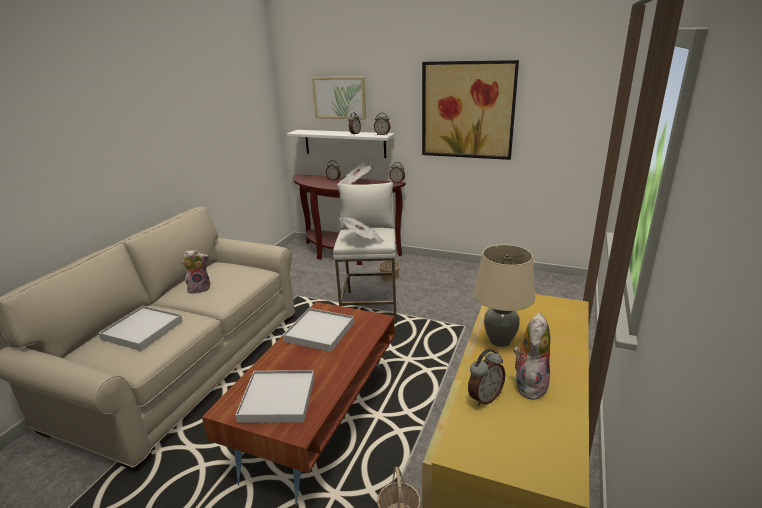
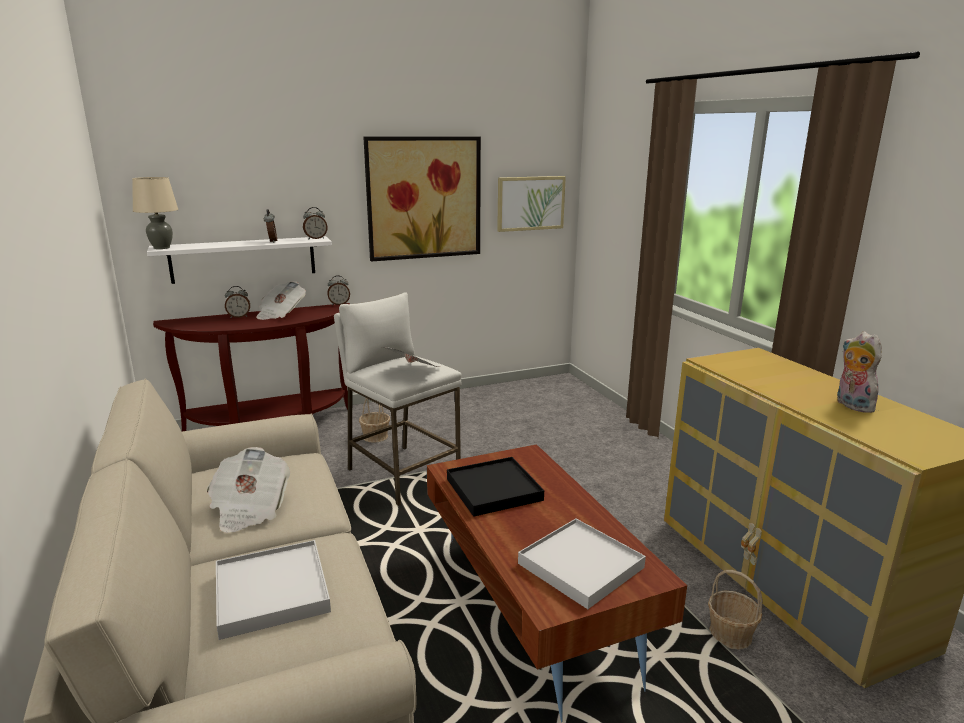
camera: 45 degrees left, 5 degrees down
plush toy [182,249,210,293] -> newspaper [207,447,290,533]
white tray [283,308,354,352] -> black tray [447,457,544,517]
picture [312,77,366,120] -> picture moved to [497,176,566,232]
alarm clock [468,349,505,406] -> none
beige table lamp [474,245,535,347] -> beige table lamp moved to [132,177,178,249]

